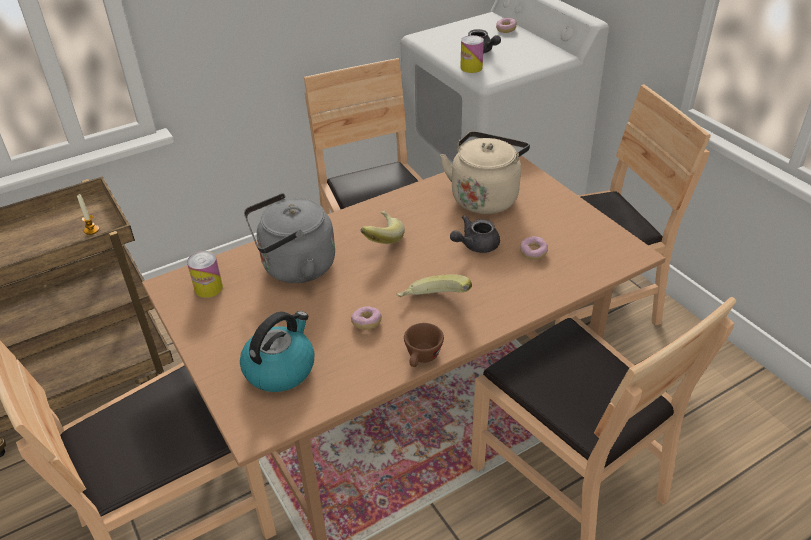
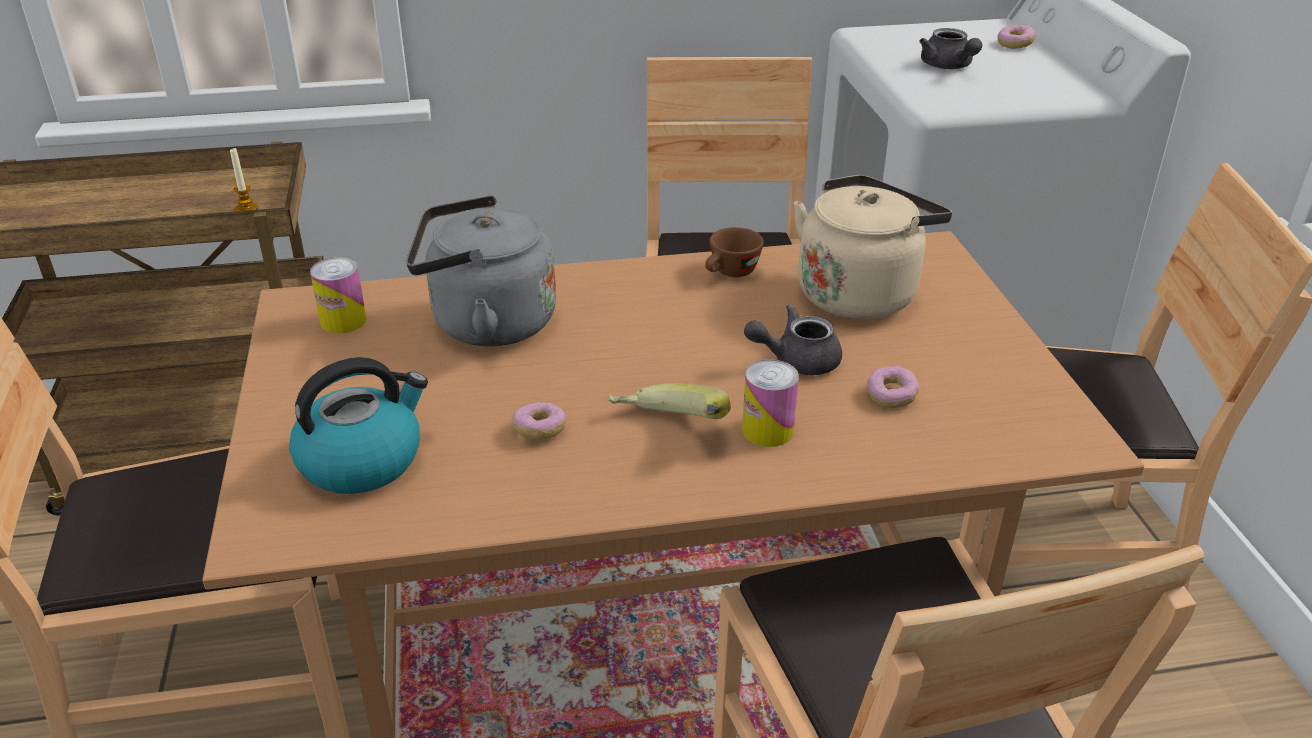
camera: 20 degrees right, 5 degrees down
banana [360,211,405,244] -> none
brown cup [404,323,444,367] -> brown cup moved to [705,227,764,277]
can [460,35,484,73] -> can moved to [742,359,799,447]

